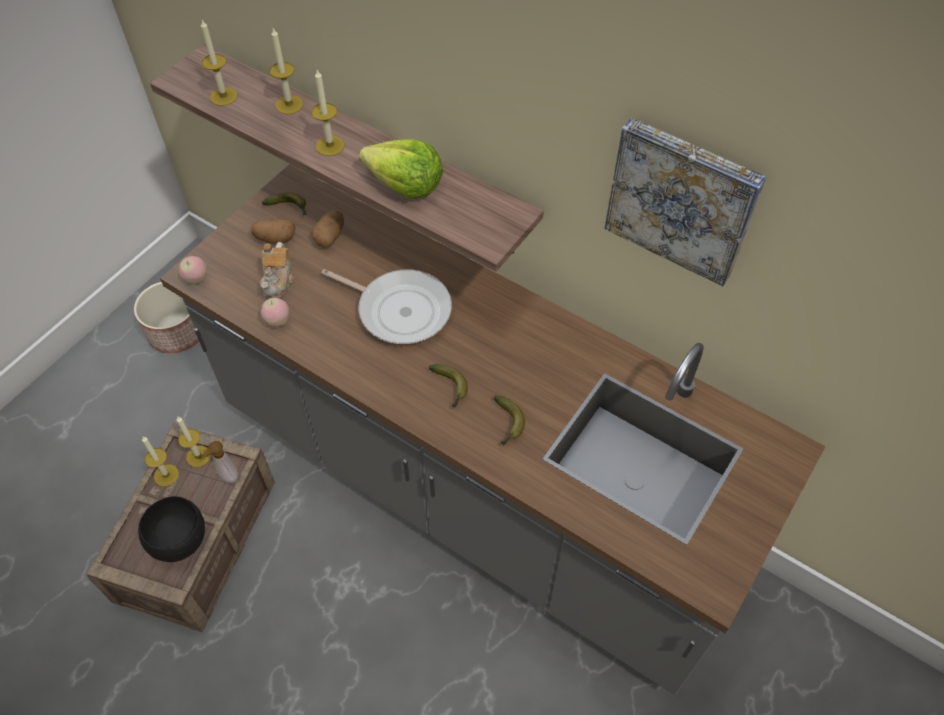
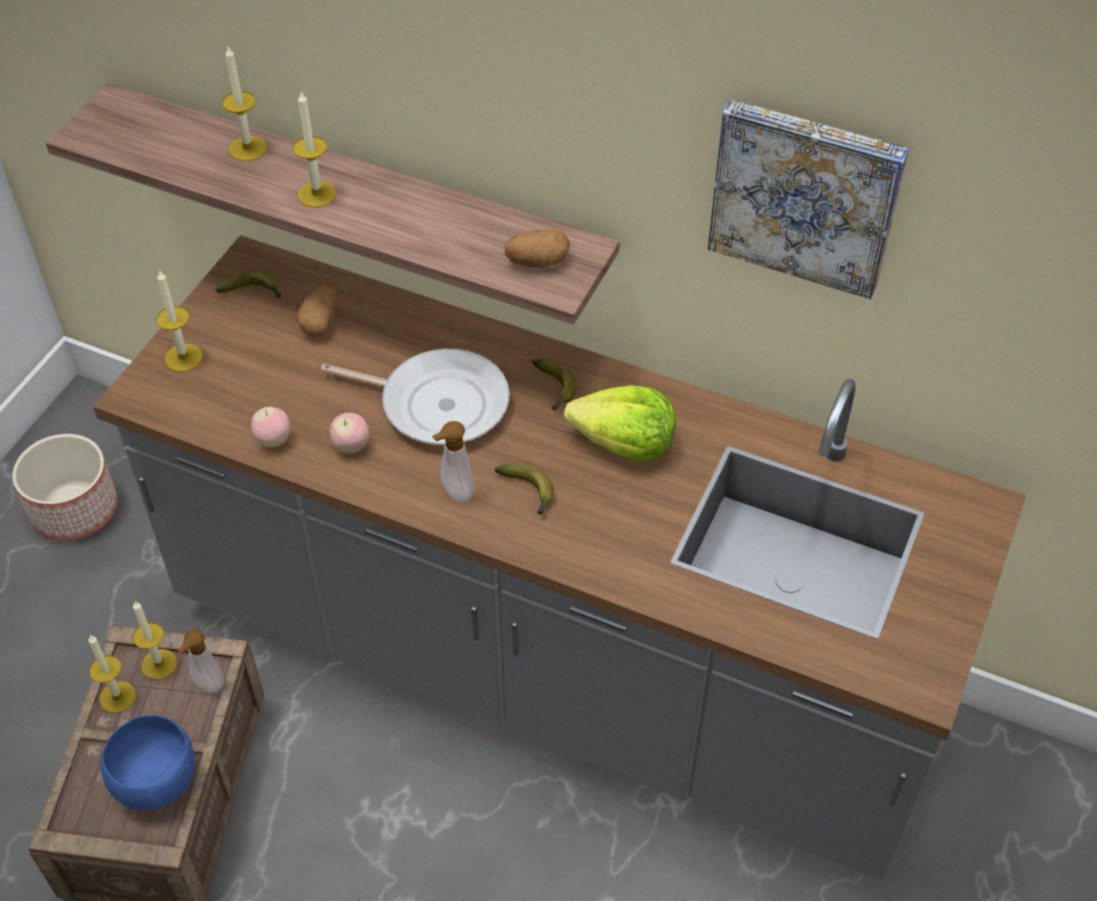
camera: 10 degrees left, 5 degrees down
black bowl [138,496,205,562] -> blue bowl [101,715,195,810]
apple [179,256,207,285] -> apple moved to [330,413,369,454]
candle [201,20,238,106] -> candle moved to [156,270,203,372]
potato [251,219,295,244] -> potato moved to [504,229,570,268]
teapot [260,242,295,299] -> none
lettuce [359,139,443,200] -> lettuce moved to [564,386,676,462]
banana [494,396,525,446] -> banana moved to [532,359,577,411]
none -> soap dispenser [432,421,474,502]

